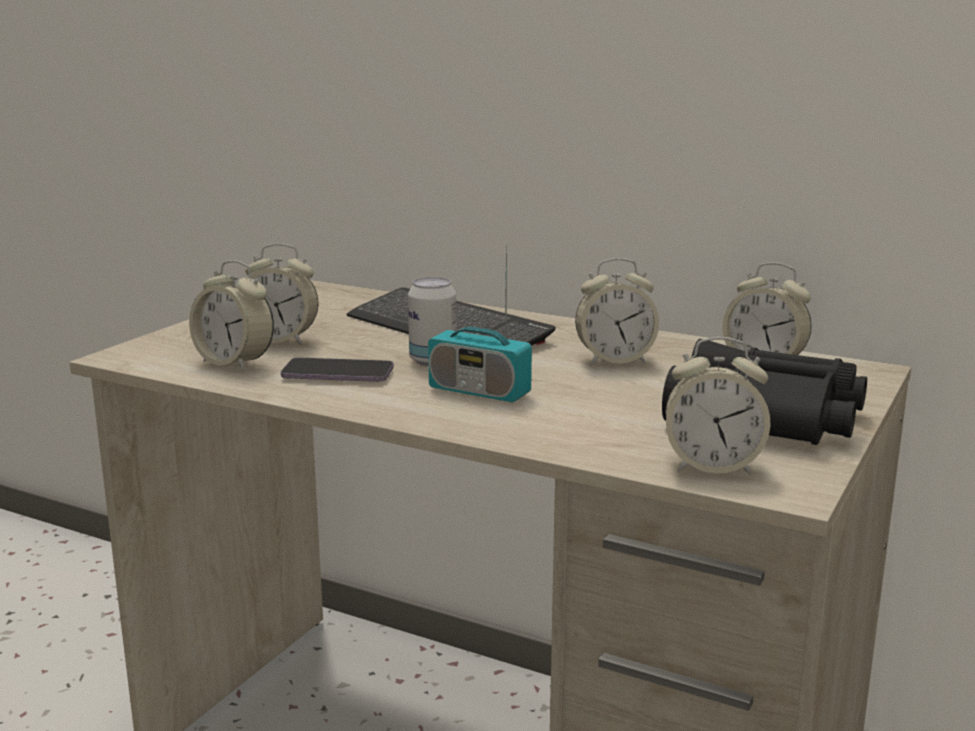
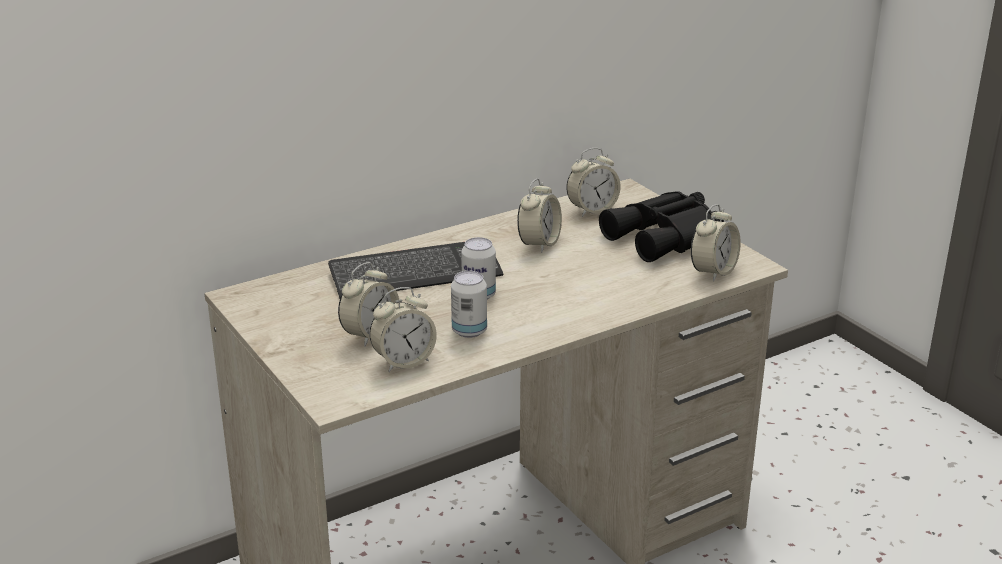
camera: 60 degrees left, 10 degrees up
phone [281,358,394,382] -> can [451,271,487,338]
radio [428,245,532,402] -> none

